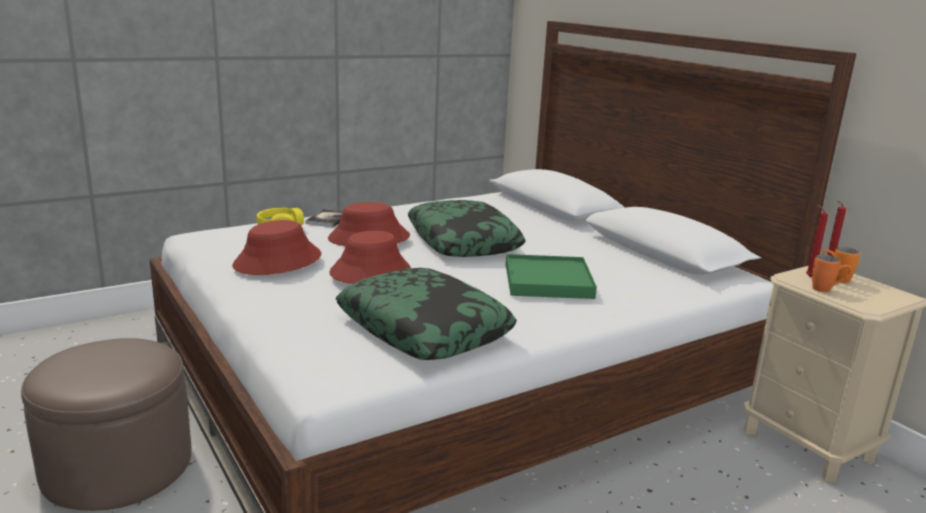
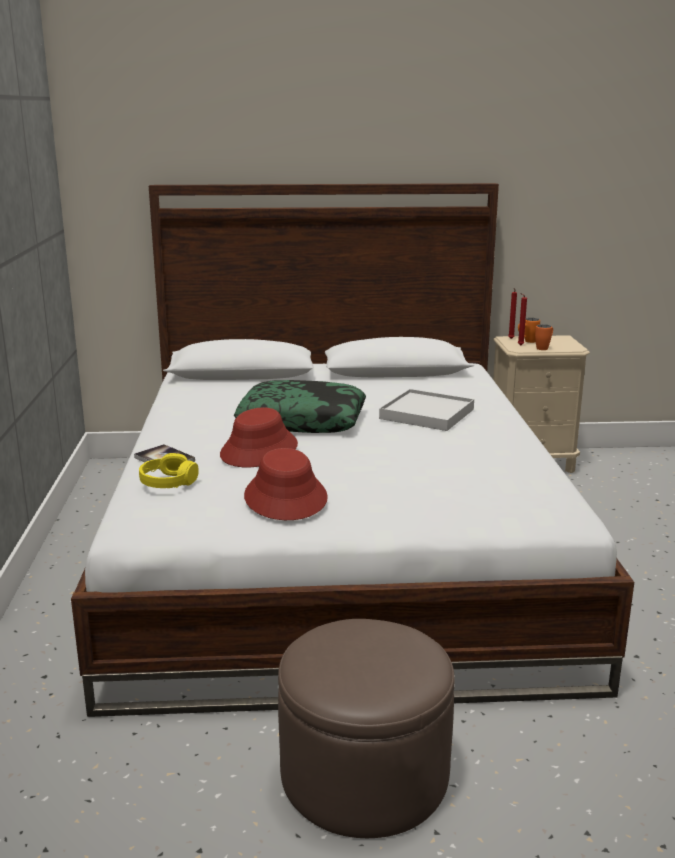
camera: 60 degrees left, 0 degrees up
red hat [329,231,411,284] -> none
pillow [336,268,517,360] -> none
green tray [506,254,597,299] -> white tray [379,389,474,431]

